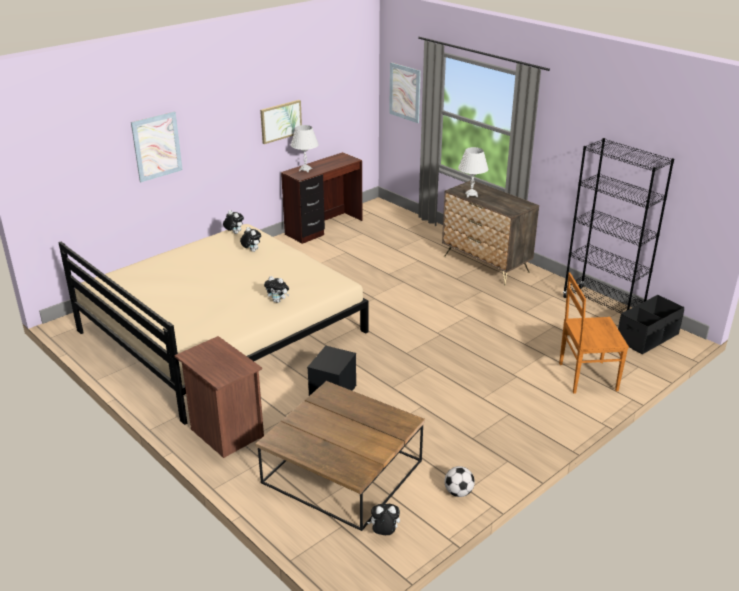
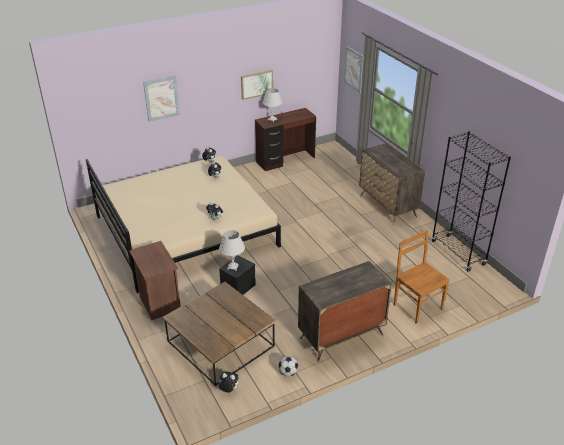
camera: 15 degrees right, 5 degrees up
white table lamp [458,147,488,197] -> white table lamp moved to [219,230,245,271]
brown chair [559,272,629,394] -> brown chair turned 45 degrees clockwise [394,230,450,324]
black storage box [618,295,685,354] -> none
none -> dresser [298,261,392,362]

